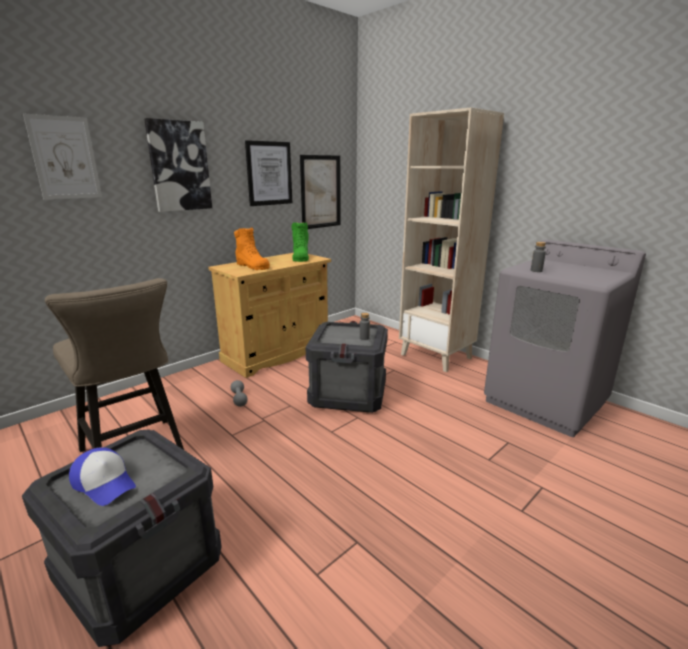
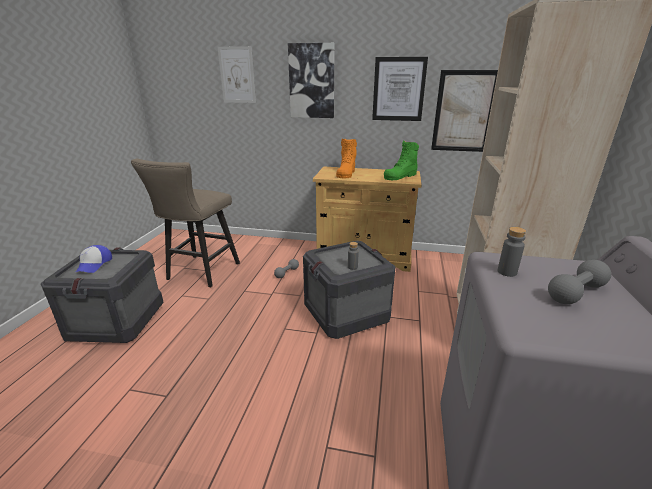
camera: 55 degrees right, 5 degrees up
none -> grey dumbbell [548,260,611,304]

